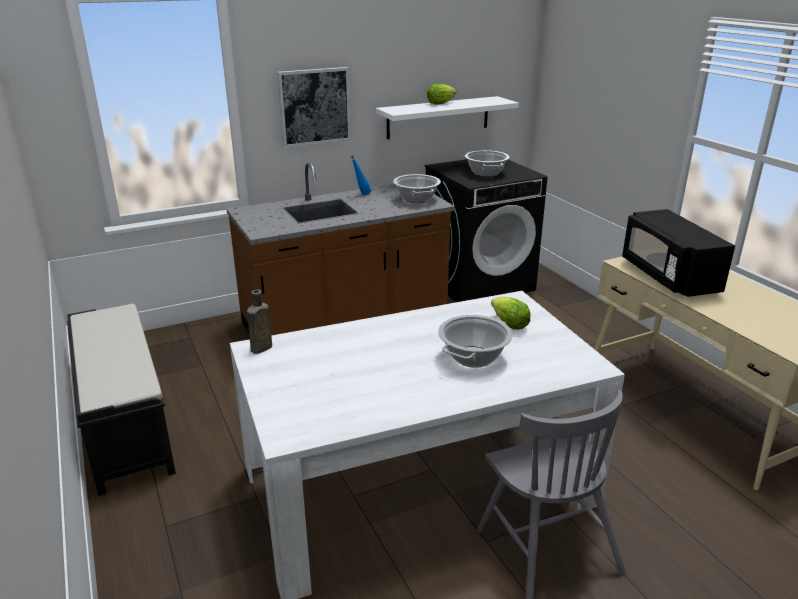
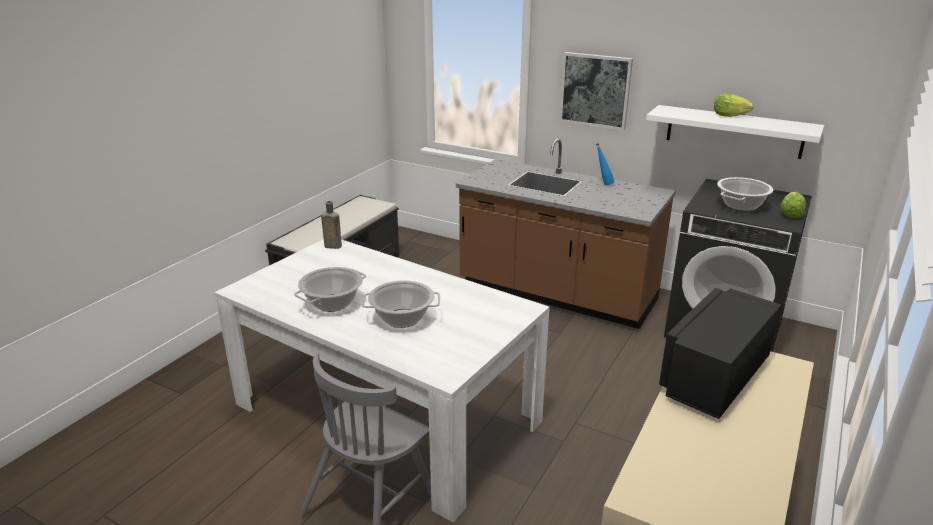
camera: 55 degrees right, 0 degrees up
cooking pot [393,174,441,203] -> cooking pot moved to [294,267,366,312]
lettuce [491,296,531,330] -> lettuce moved to [780,192,806,218]

